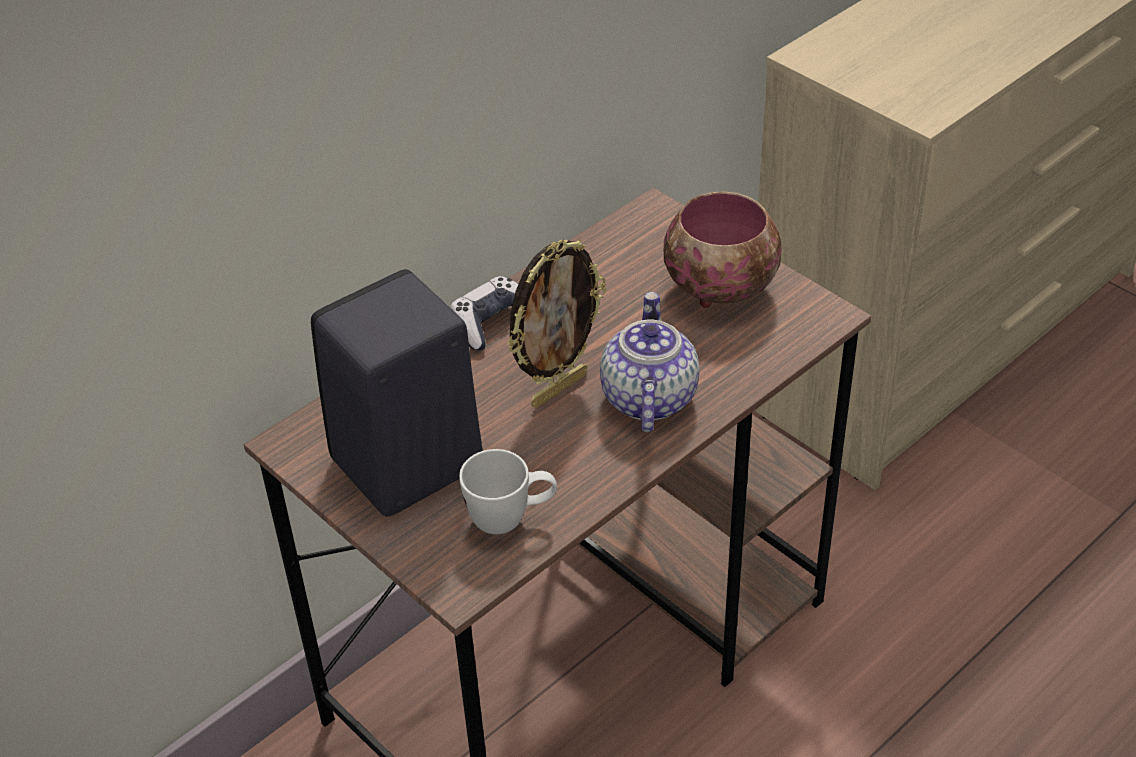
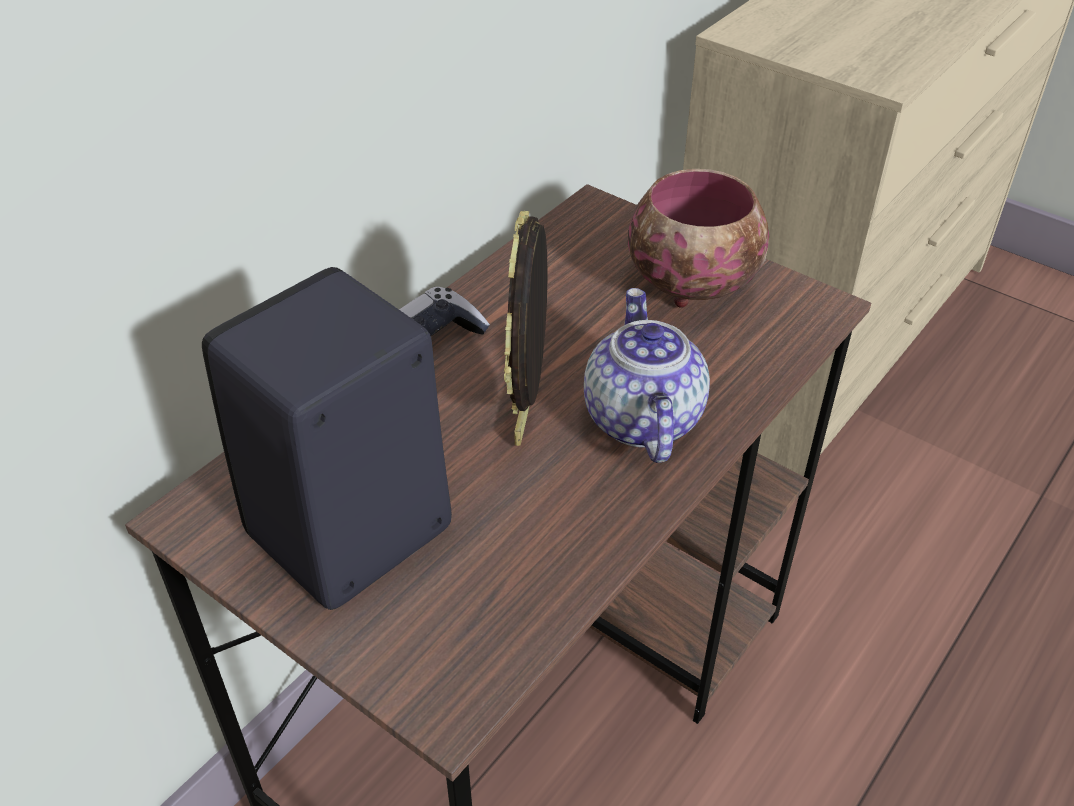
camera: 10 degrees left, 0 degrees up
white mug [459,449,557,534] -> none
picture frame [507,239,606,408] -> picture frame turned 150 degrees clockwise [504,211,548,446]

